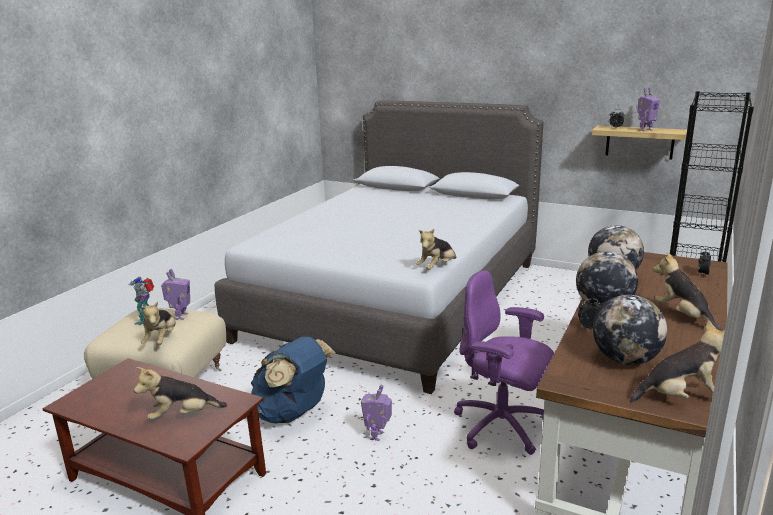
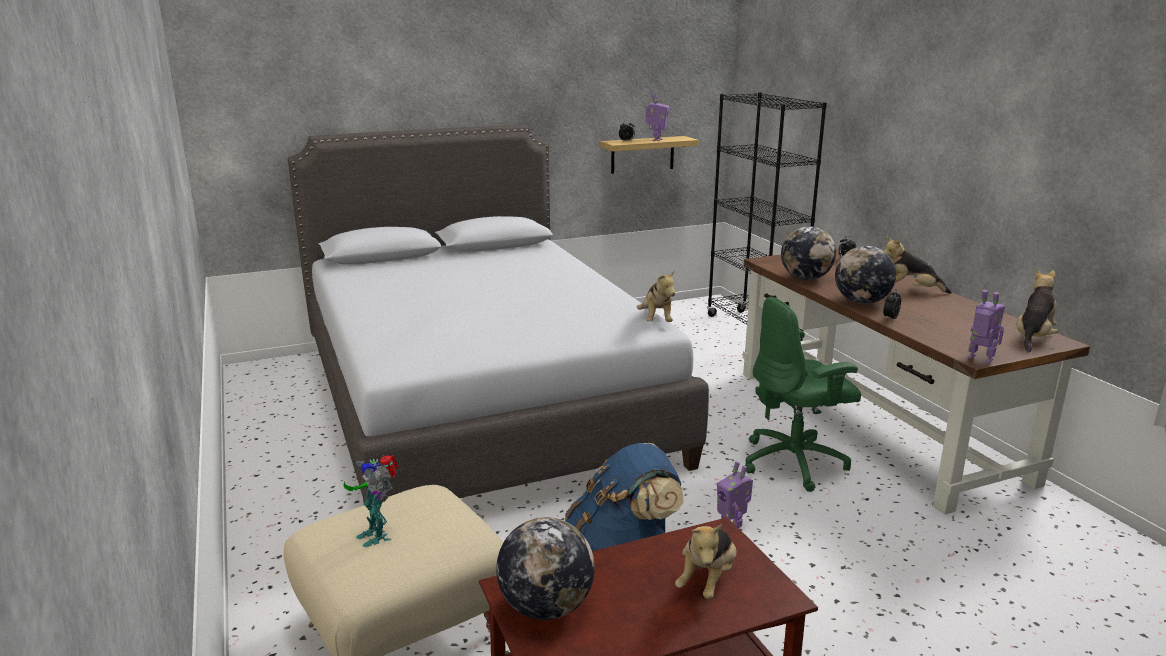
camera: 50 degrees left, 0 degrees up
plush toy [141,301,176,345] -> none
toy robot [161,269,190,320] -> toy robot moved to [968,290,1005,363]
purple office chair [454,270,554,455] -> green office chair [745,297,861,492]
globe [593,295,667,365] -> globe moved to [496,517,595,620]

